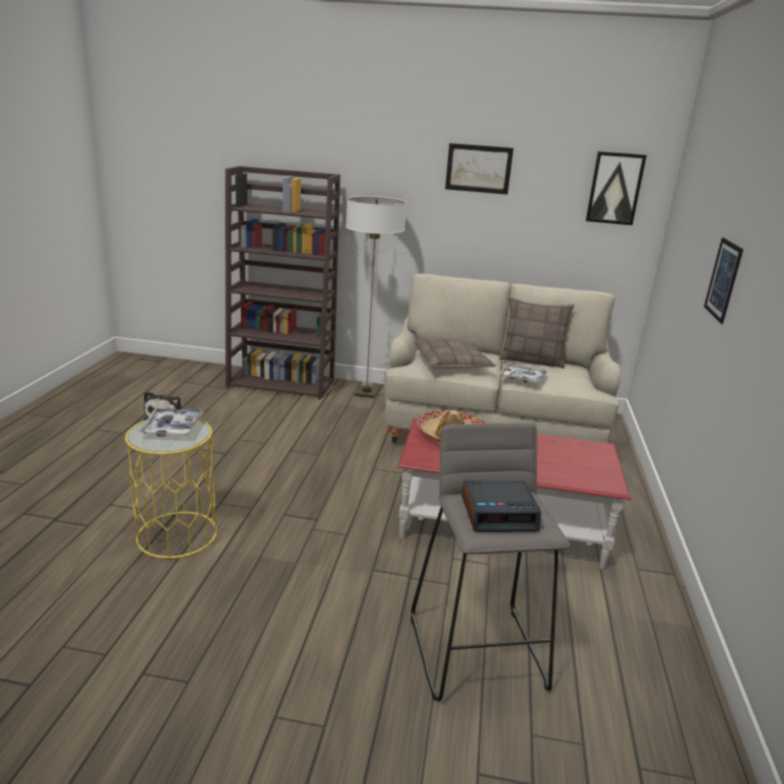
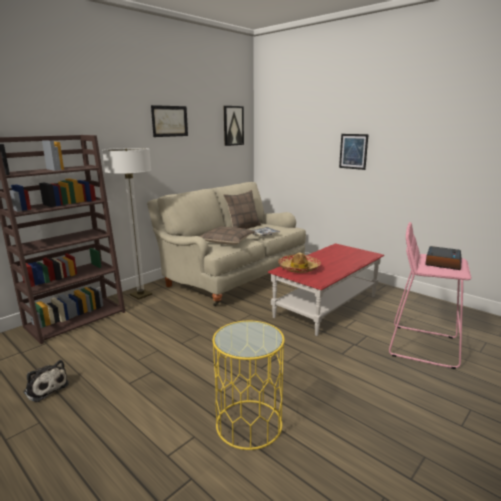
camera: 55 degrees left, 5 degrees down
tray [138,408,205,437] -> none
grey stool [411,423,570,701] -> pink stool [389,222,472,369]

